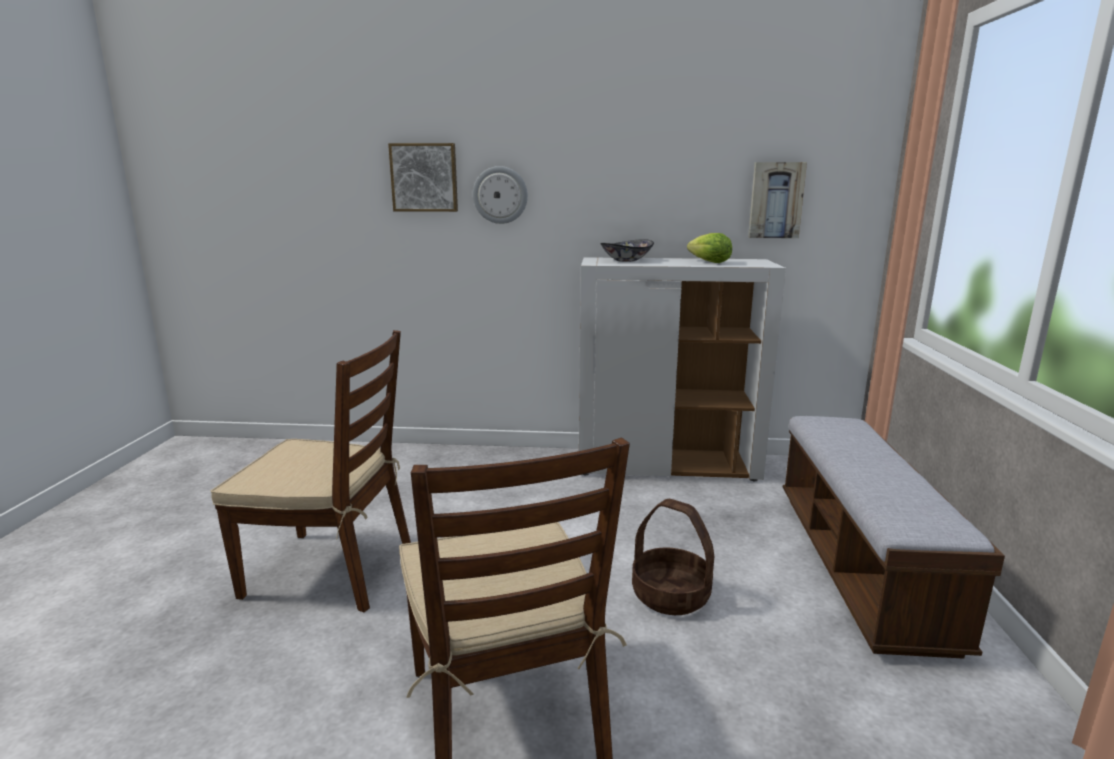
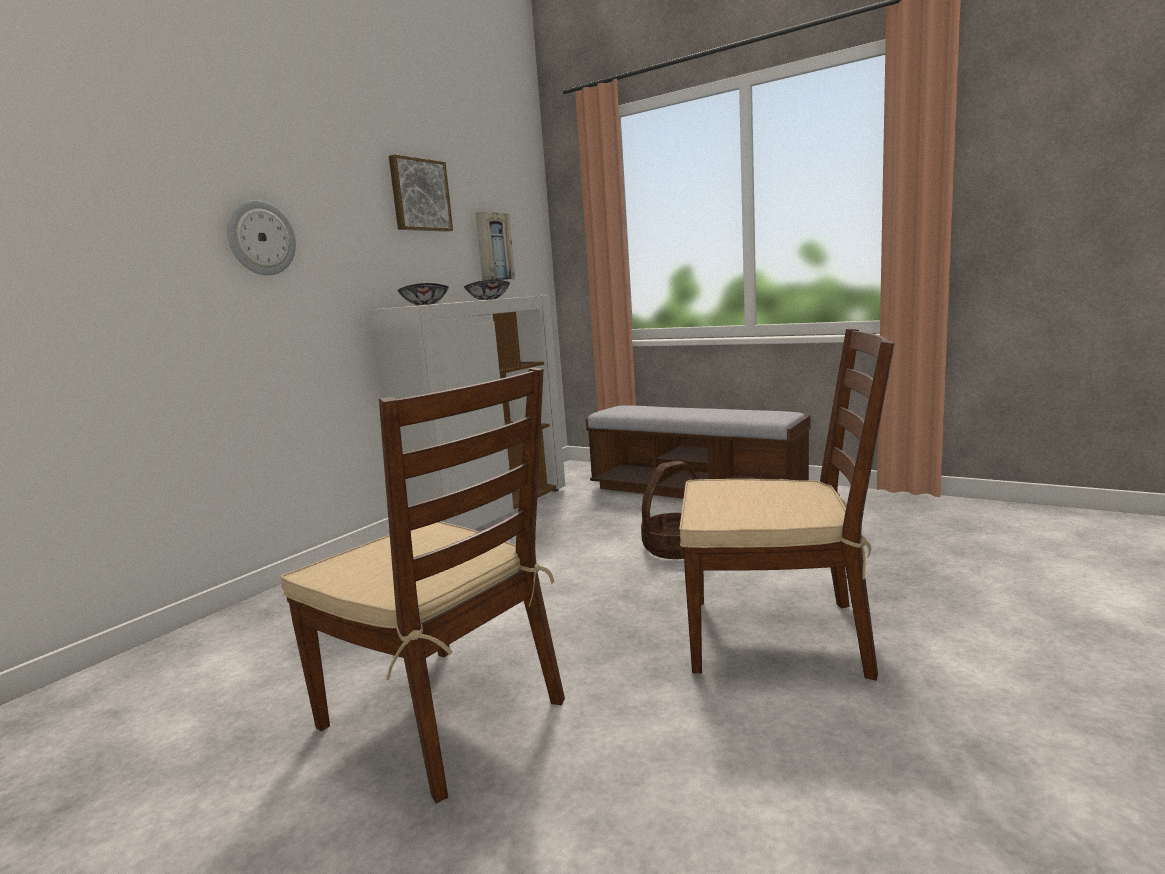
camera: 60 degrees left, 5 degrees down
brown chair [211,330,411,613] -> brown chair turned 90 degrees clockwise [280,367,565,803]
picture [388,143,458,212] -> picture moved to [389,154,453,232]
lettuce [687,233,732,263] -> bowl [464,280,510,300]

